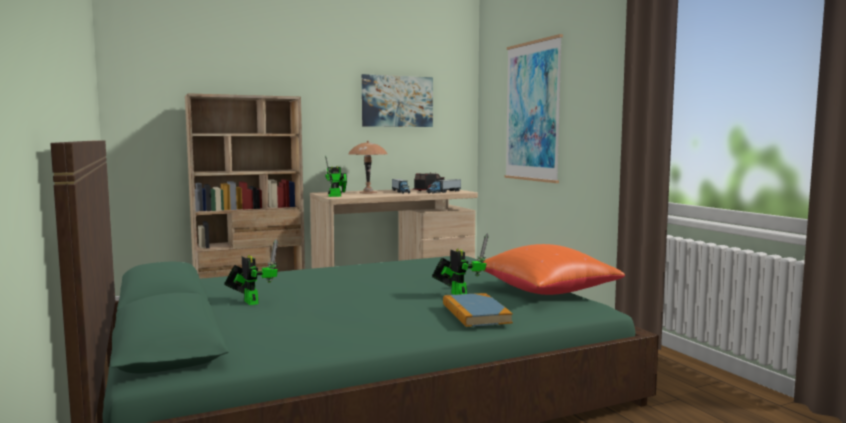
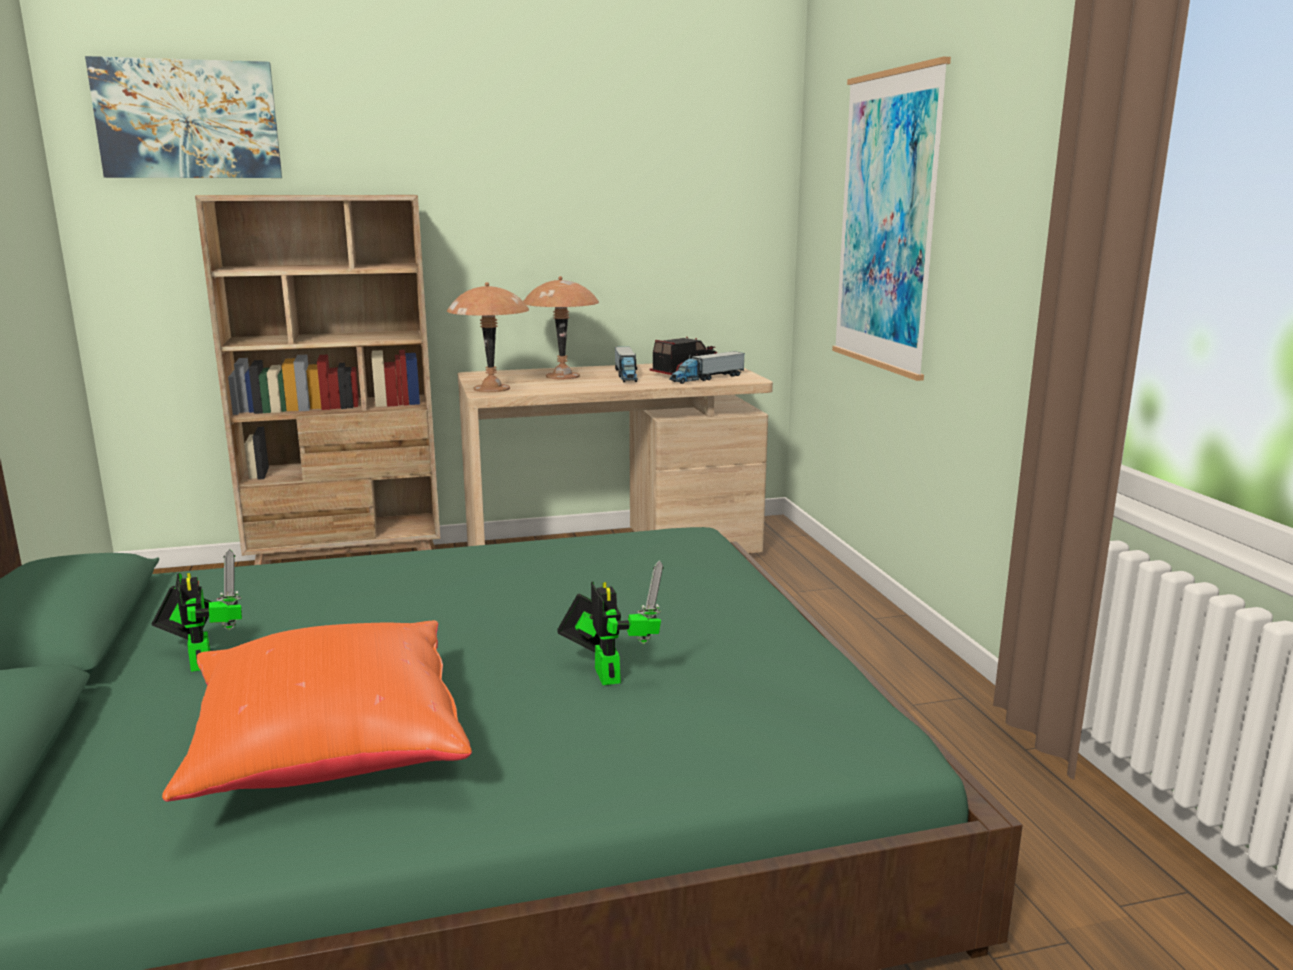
camera: 10 degrees right, 10 degrees up
toy robot [325,155,347,197] -> brown table lamp [447,282,529,392]
picture [362,74,433,127] -> picture moved to [85,56,282,178]
book [443,293,513,327] -> none
orange pillow [483,244,625,295] -> orange pillow moved to [162,620,472,801]

